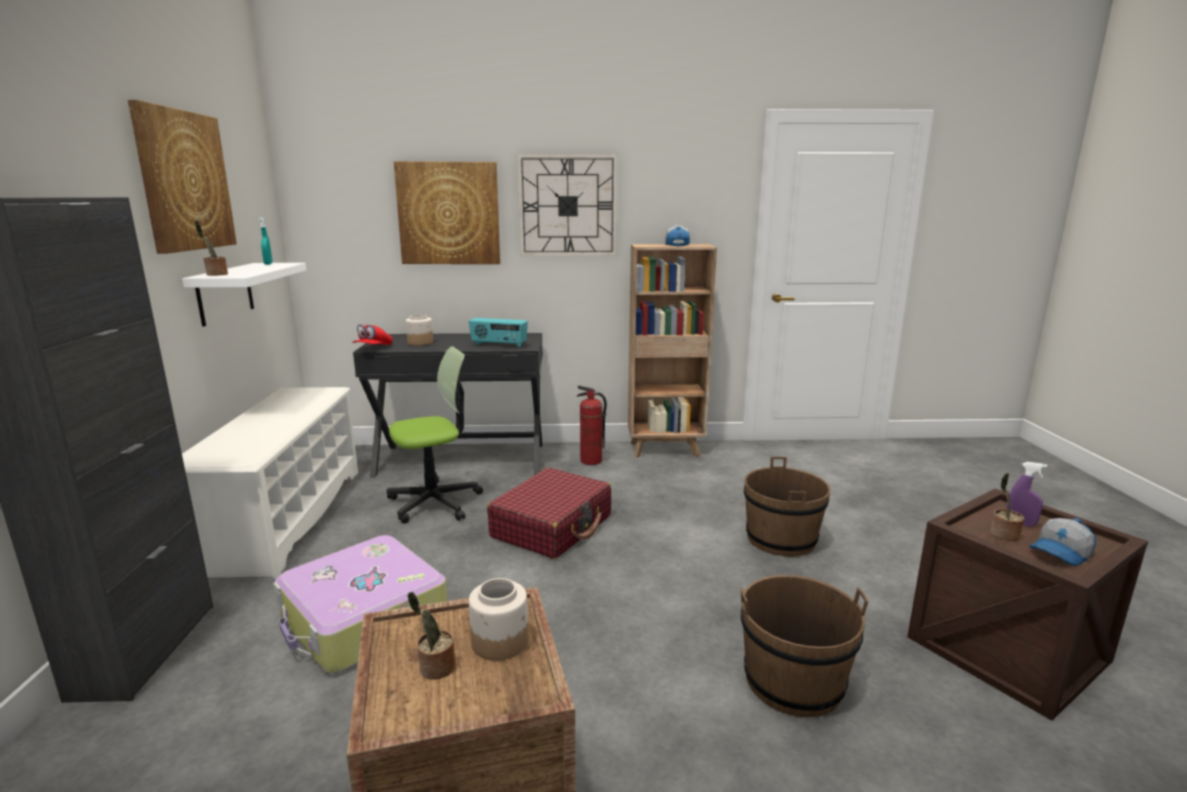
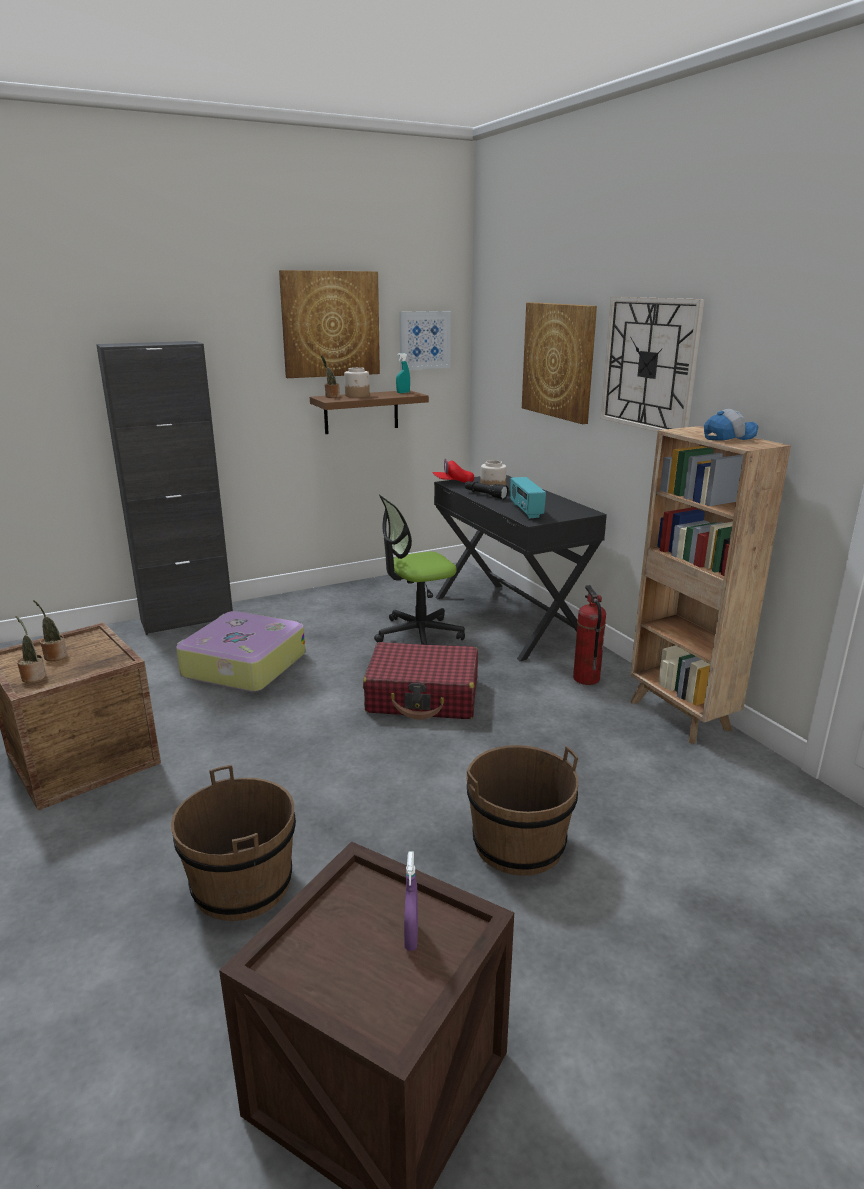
camera: 65 degrees right, 5 degrees up
white shelf [182,263,306,327] -> brown shelf [310,390,429,434]
white shoe rack [182,387,358,579] -> none
office chair [387,346,483,524] -> office chair turned 120 degrees clockwise [374,494,465,645]
jar [469,578,528,661] -> jar moved to [344,367,370,397]
potted plant [991,473,1024,541] -> potted plant moved to [15,616,46,683]
cap [1030,518,1096,566] -> none
none -> picture [399,311,451,370]
none -> black flashlight [464,481,509,499]

